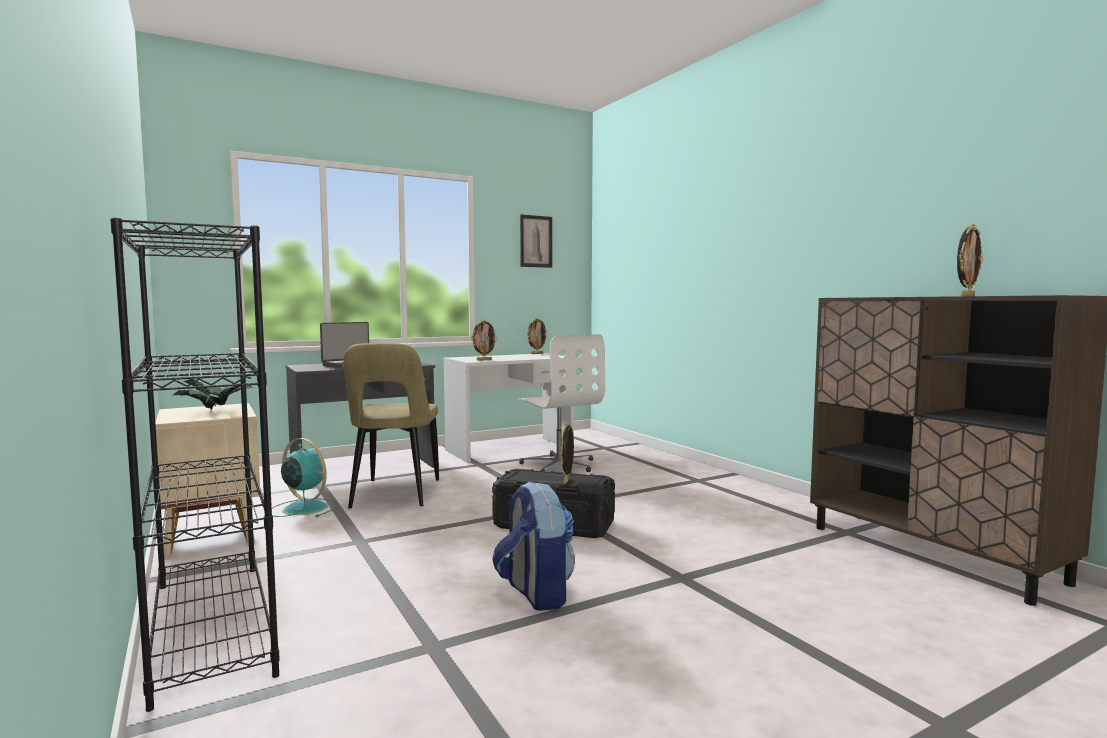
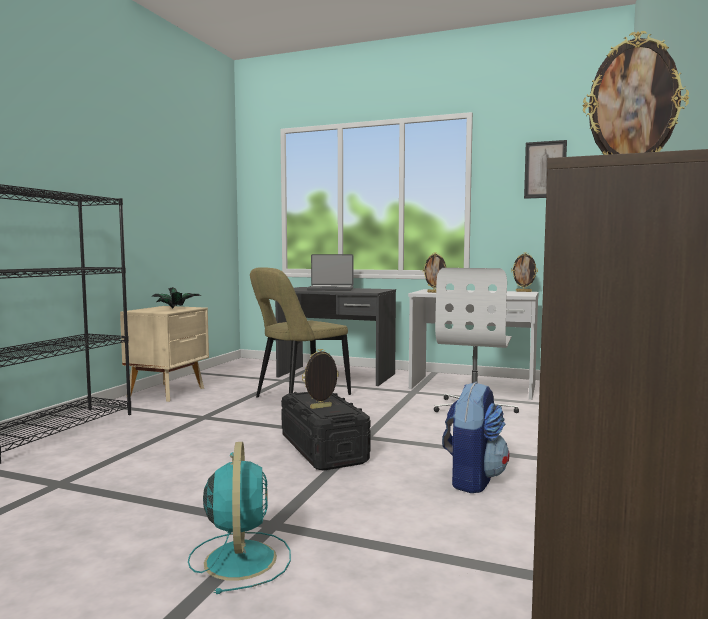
camera: 50 degrees right, 0 degrees up
turquoise fan [272,438,338,517] -> turquoise fan moved to [188,442,291,594]
backpack [492,481,575,611] -> backpack moved to [442,382,510,493]

